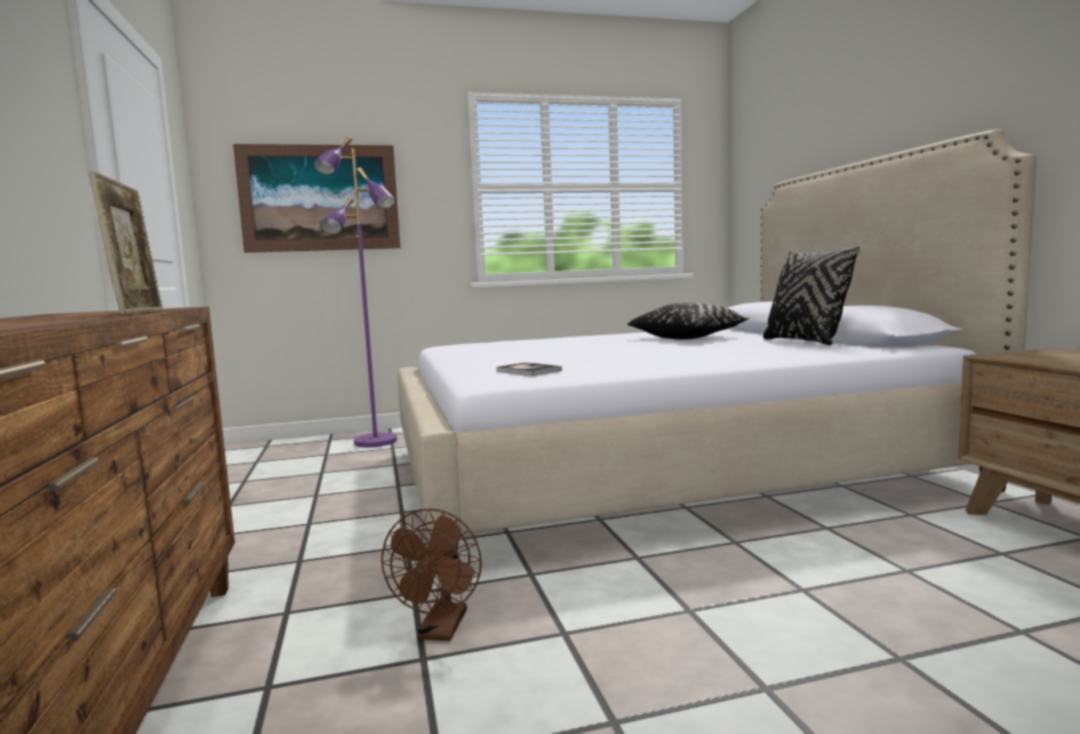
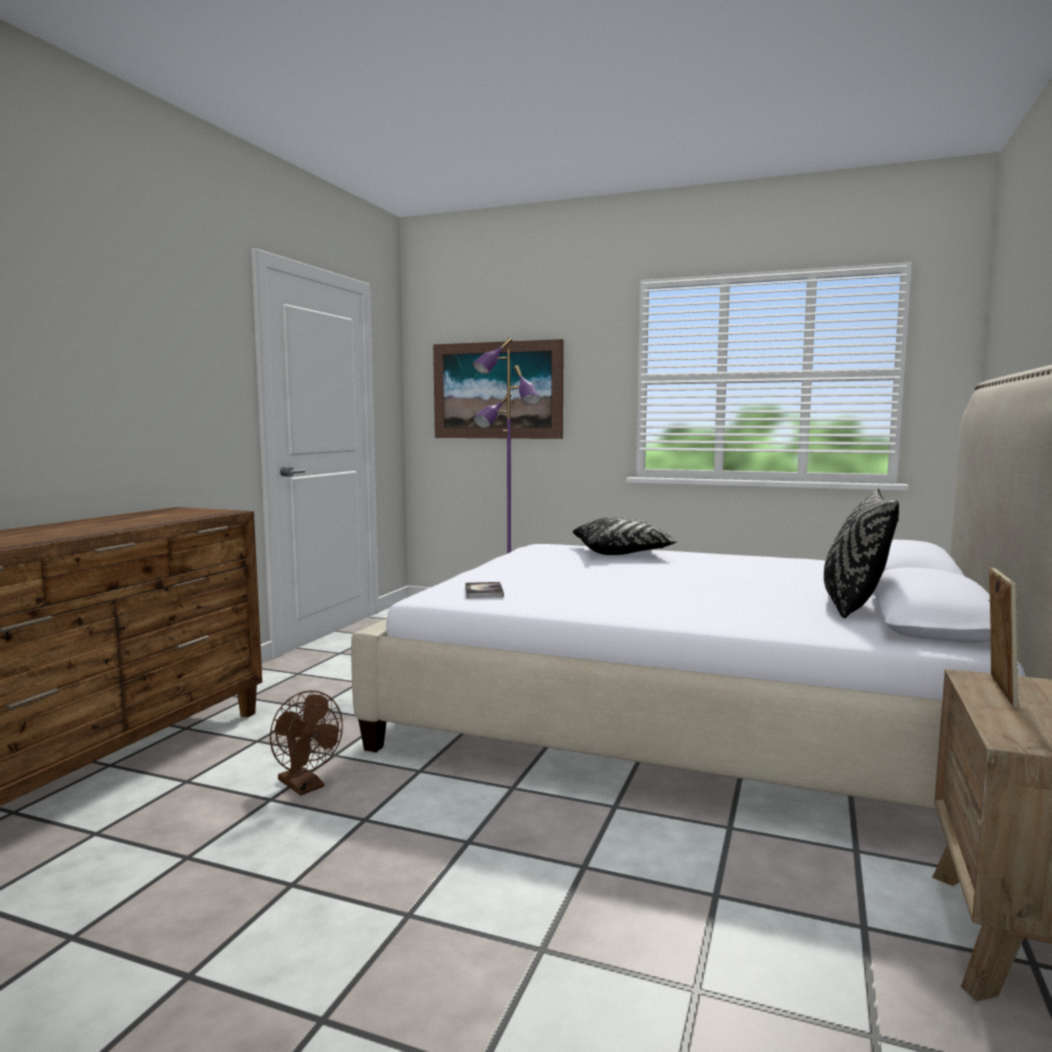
camera: 35 degrees right, 0 degrees up
picture frame [89,171,163,314] -> picture frame moved to [988,567,1020,708]
brown fan [381,508,482,641] -> brown fan turned 90 degrees counterclockwise [270,690,343,795]
black pillow [628,303,749,339] -> black pillow moved to [573,517,677,555]

